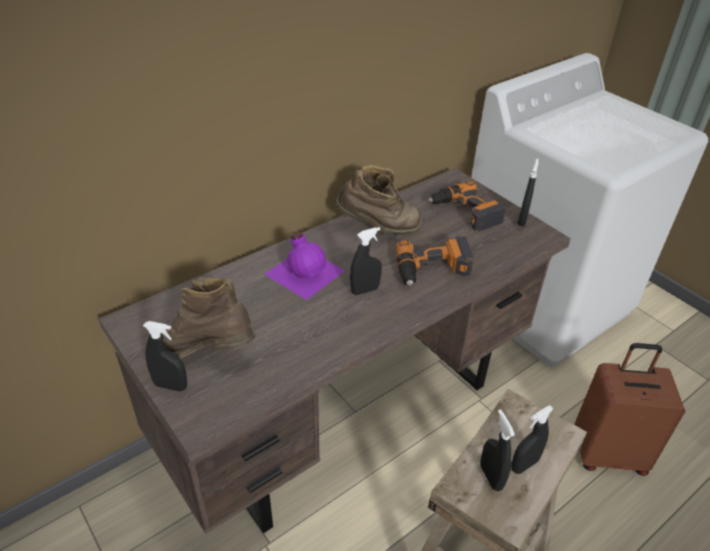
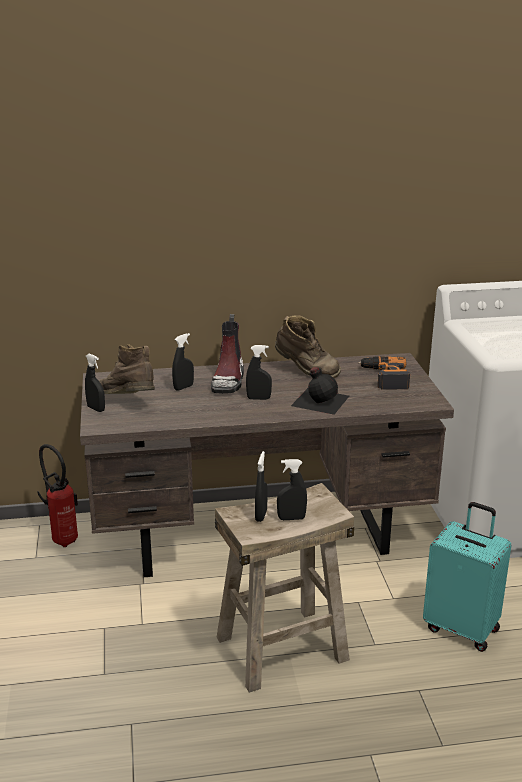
camera: 30 degrees right, 15 degrees down
purple bottle [264,232,345,300] -> boot [211,314,244,394]
power drill [396,236,474,286] -> black bottle [291,367,349,415]
black spray bottle [517,158,539,226] -> black spray bottle moved to [172,333,194,391]
brown suitcase [575,343,685,476] -> turquoise suitcase [423,502,511,652]
none -> fire extinguisher [37,444,78,547]

